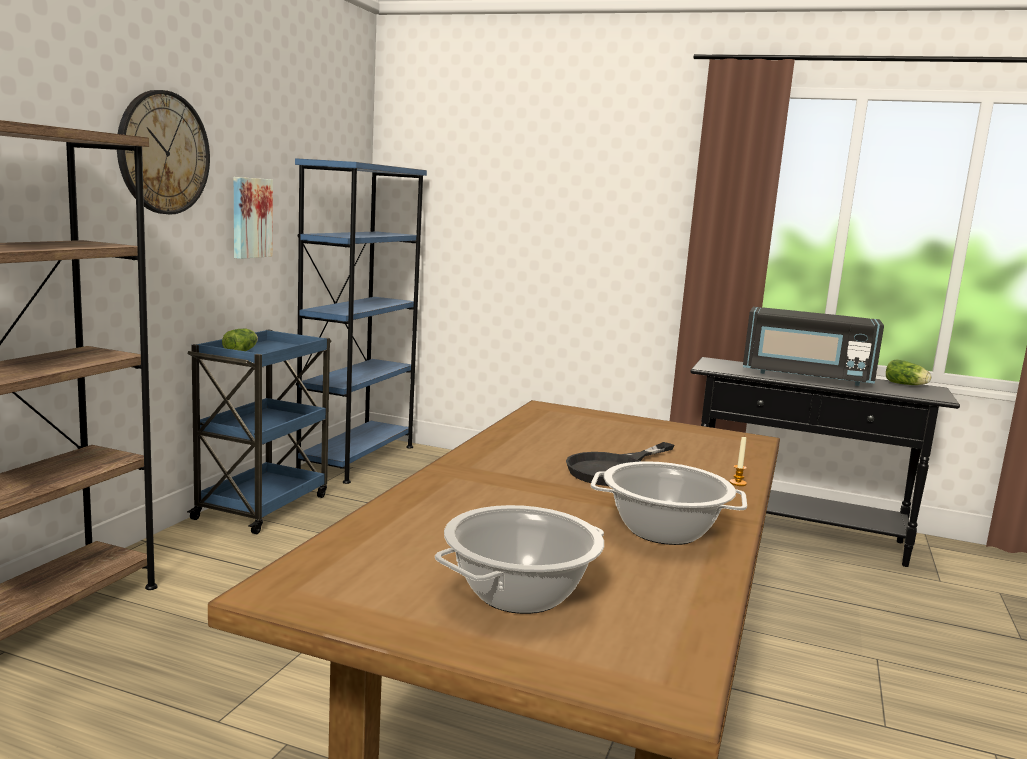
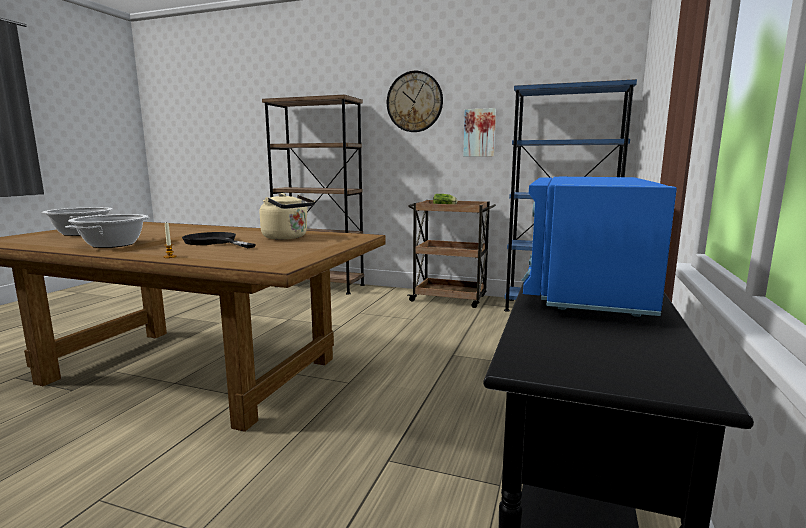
camera: 90 degrees right, 0 degrees up
blue cart [187,330,332,534] -> brown cart [408,200,496,308]
black microwave [743,307,884,386] -> blue microwave [522,177,677,317]
lettuce [886,359,931,385] -> none
none -> beige kettle [260,193,315,240]

